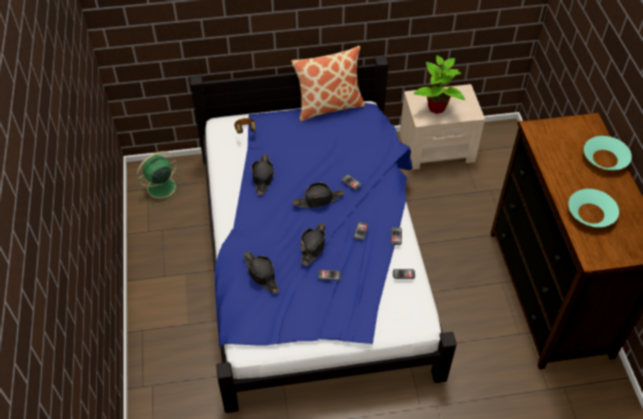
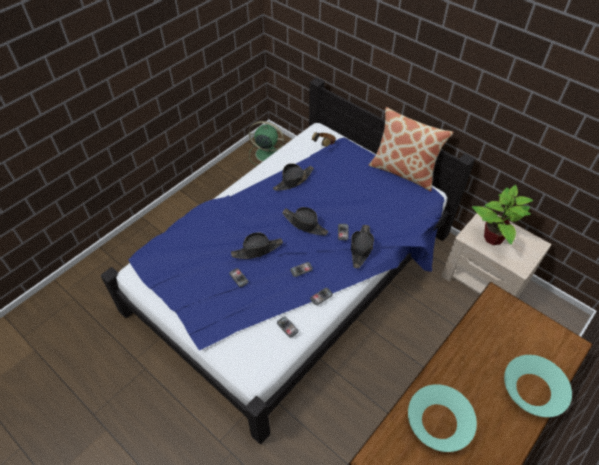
camera: 50 degrees right, 0 degrees up
black hat [244,251,279,294] -> black hat moved to [351,225,374,268]

